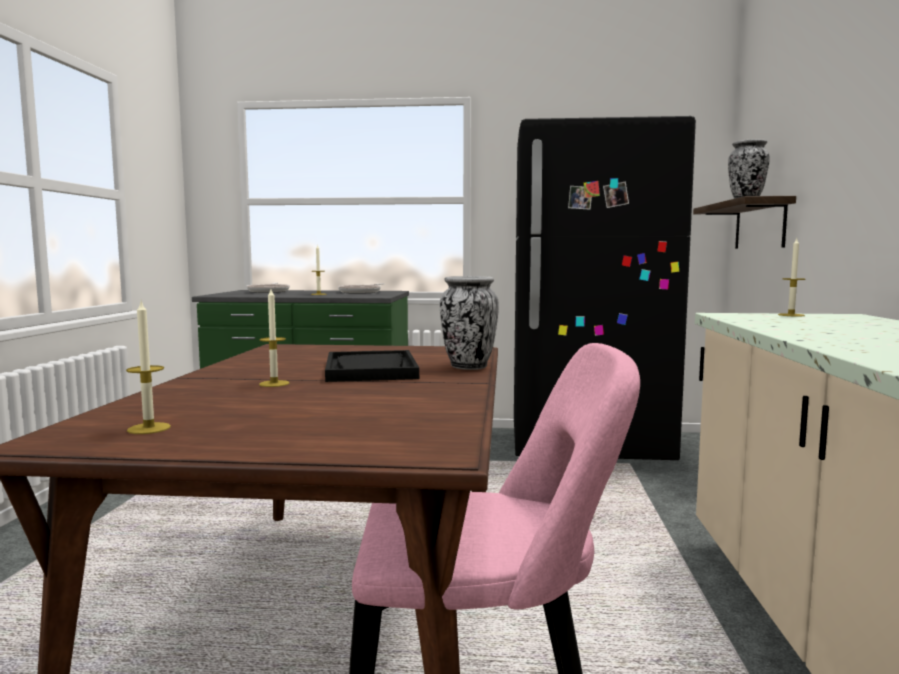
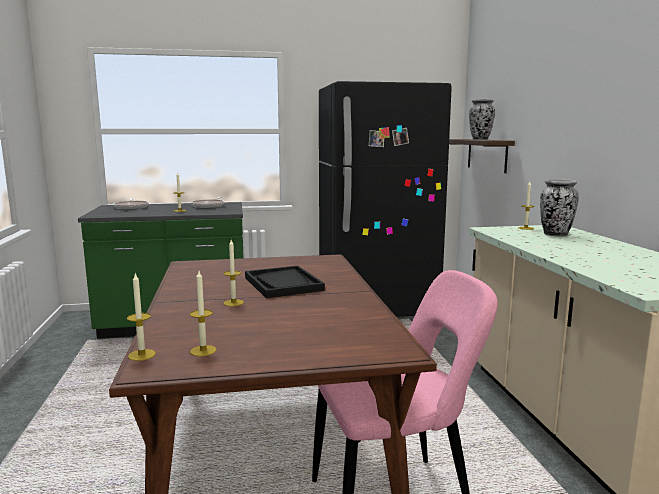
camera: 15 degrees left, 5 degrees up
vase [440,276,499,370] -> vase moved to [540,179,579,236]
none -> candle [127,274,156,361]

